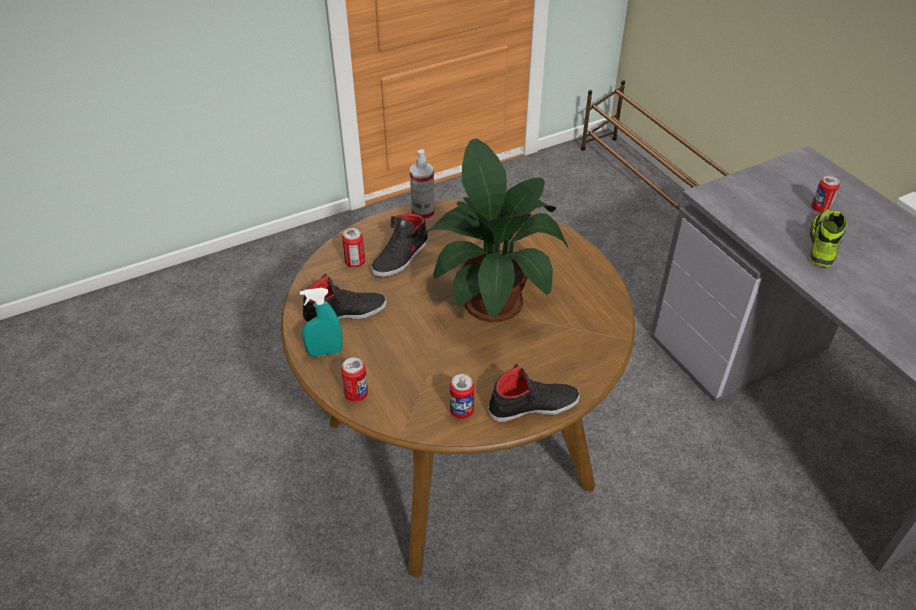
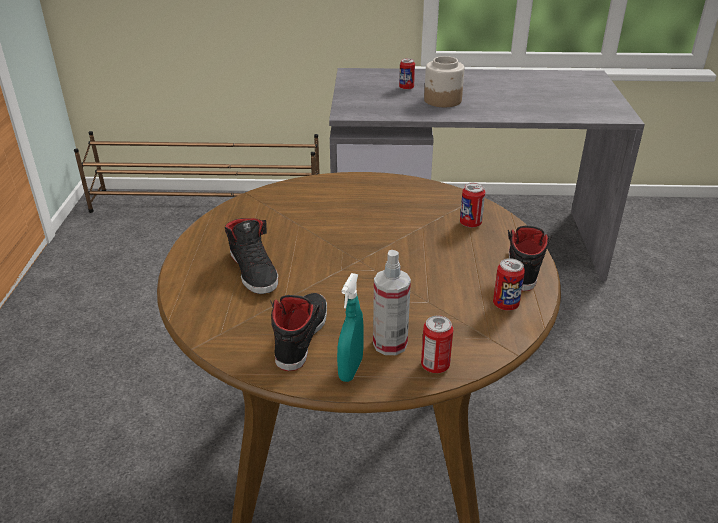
camera: 60 degrees left, 10 degrees down
can [342,228,365,268] -> can moved to [460,183,485,228]
spray bottle [410,149,435,221] -> spray bottle moved to [373,250,411,355]
potted plant [423,139,568,322] -> none
shoe [809,209,847,267] -> jar [424,56,465,107]

